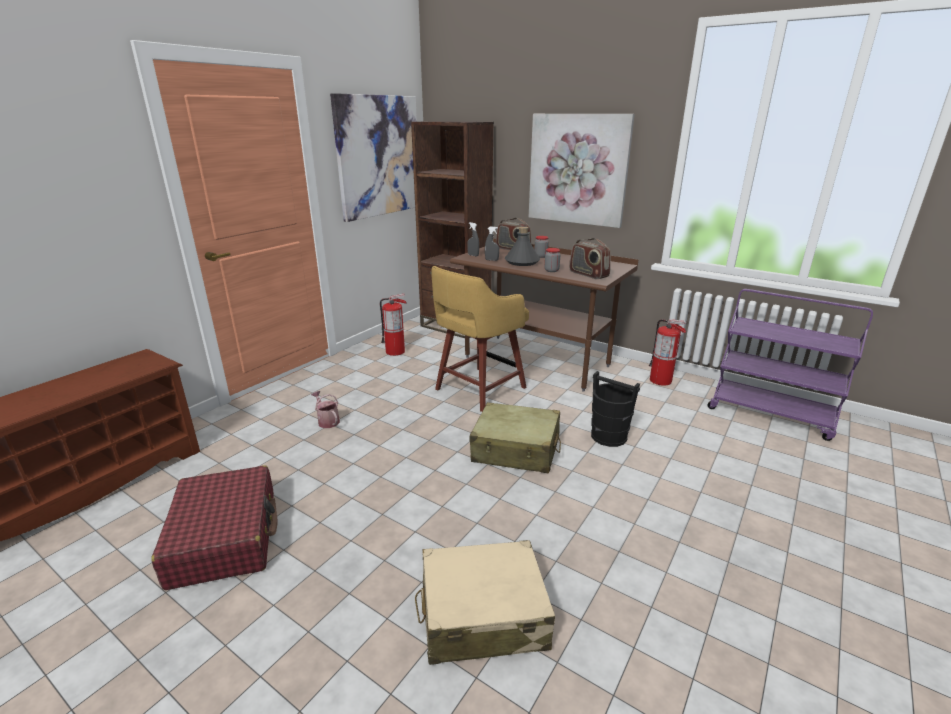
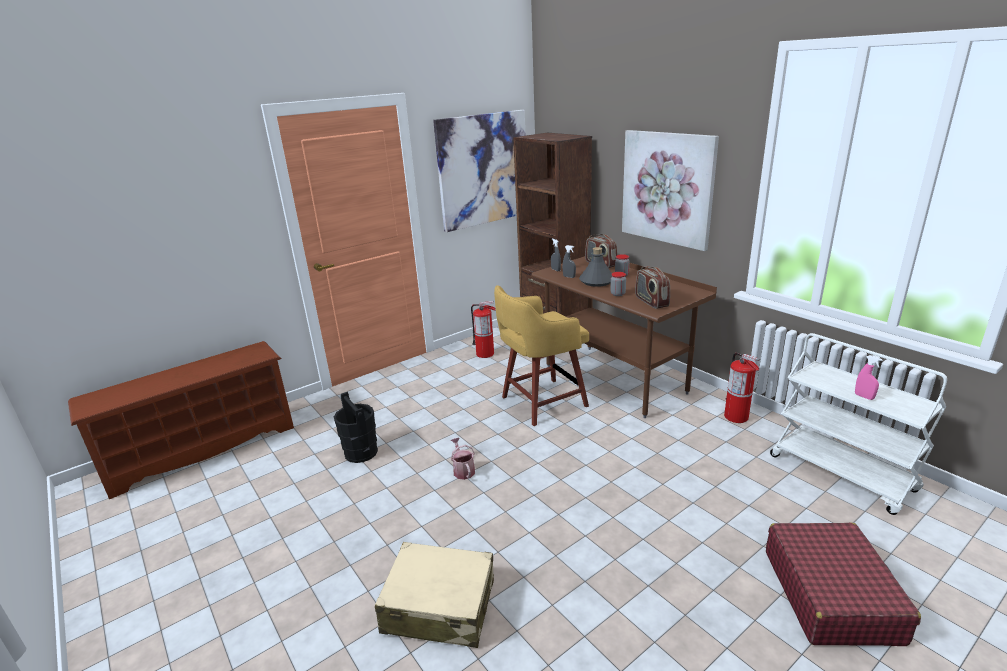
camera: 20 degrees right, 0 degrees up
red suitcase [151,465,277,590] -> red suitcase moved to [766,522,921,646]
watering can [311,391,340,428] -> watering can moved to [450,438,475,480]
beige suitcase [470,402,561,473] -> none
black bucket [591,371,640,447] -> black bucket moved to [334,392,378,463]
purple cart [708,289,873,441] -> white cart [770,333,947,515]
none -> pink spray bottle [855,355,883,400]

